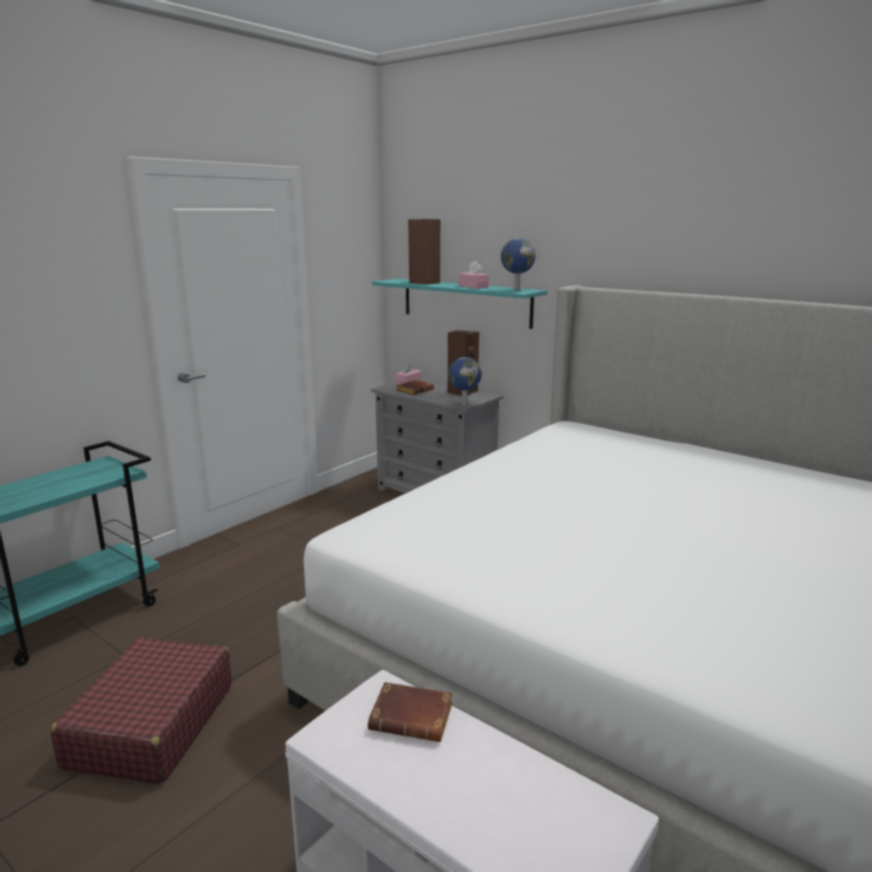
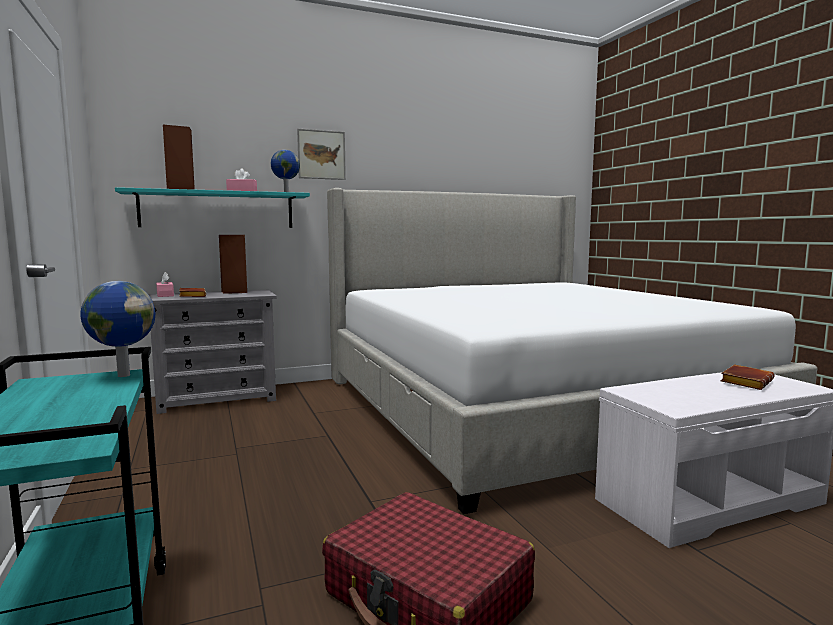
camera: 60 degrees left, 10 degrees down
brown book [368,682,453,742] -> brown book moved to [720,364,774,390]
globe [448,357,482,406] -> globe moved to [81,281,155,377]
none -> picture [297,129,346,180]

